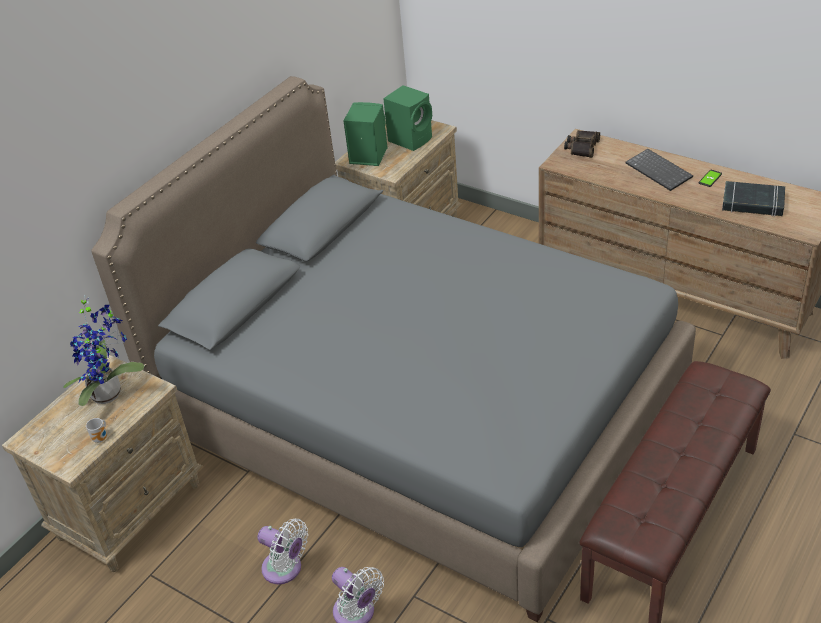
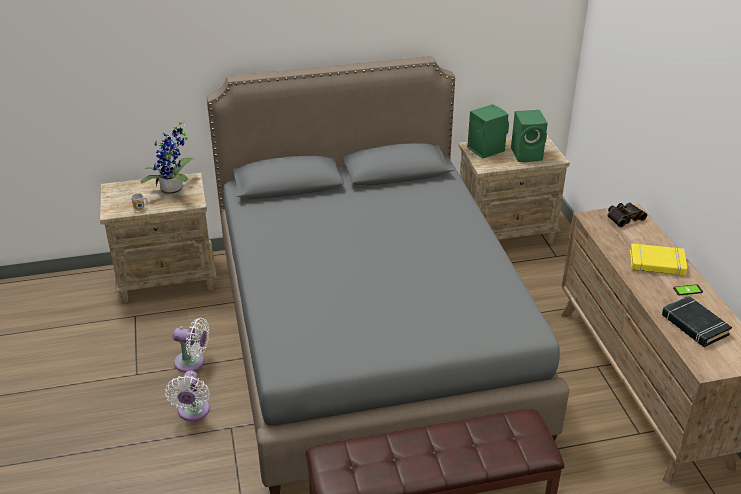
camera: 40 degrees right, 5 degrees down
white fan [257,519,308,584] -> white fan turned 60 degrees counterclockwise [173,318,209,372]
keyboard [626,149,693,191] -> yellow book [630,243,687,276]

